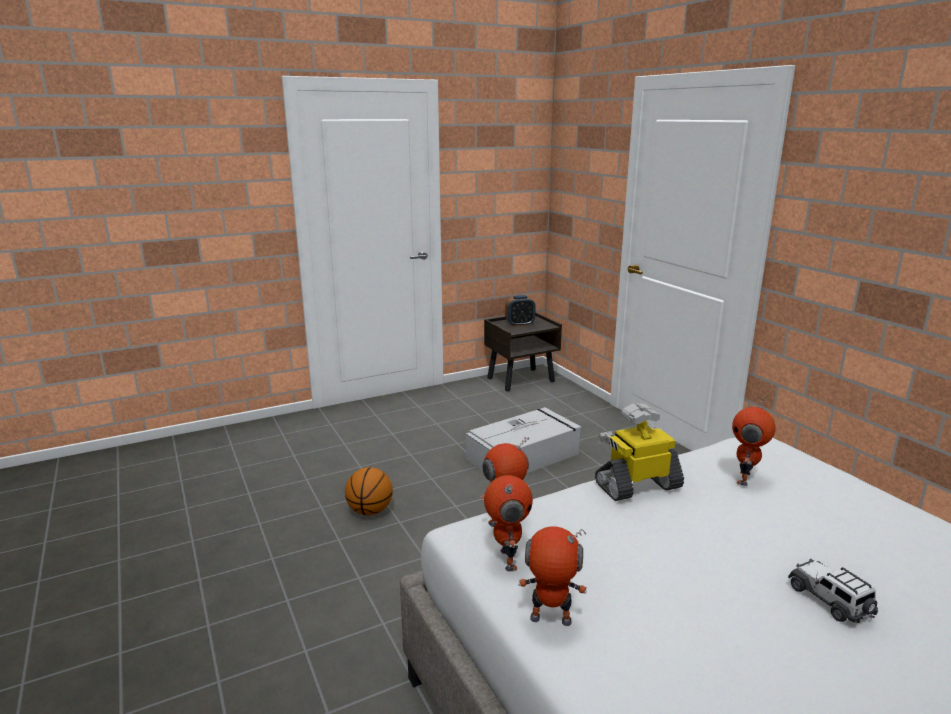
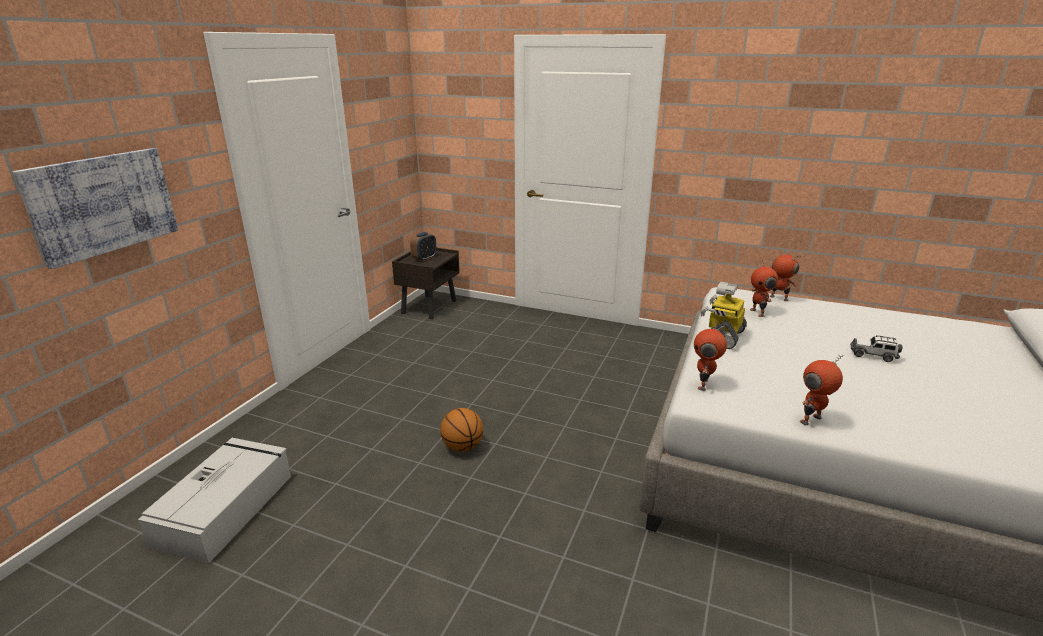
camera: 40 degrees left, 5 degrees up
grey storage box [466,407,581,473] -> grey storage box moved to [138,438,291,564]
toy robot [484,475,533,571] -> toy robot moved to [770,255,801,301]
none -> picture [12,148,178,269]

